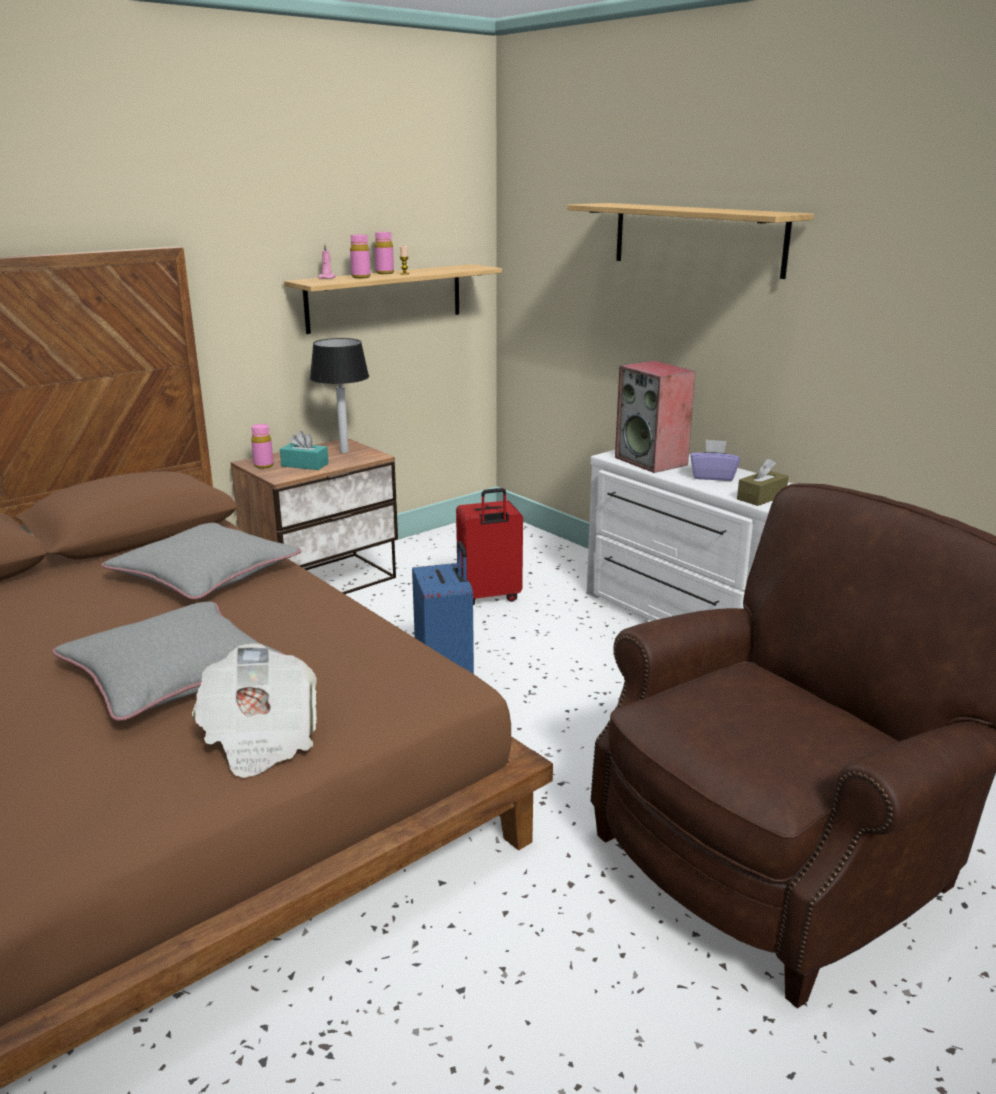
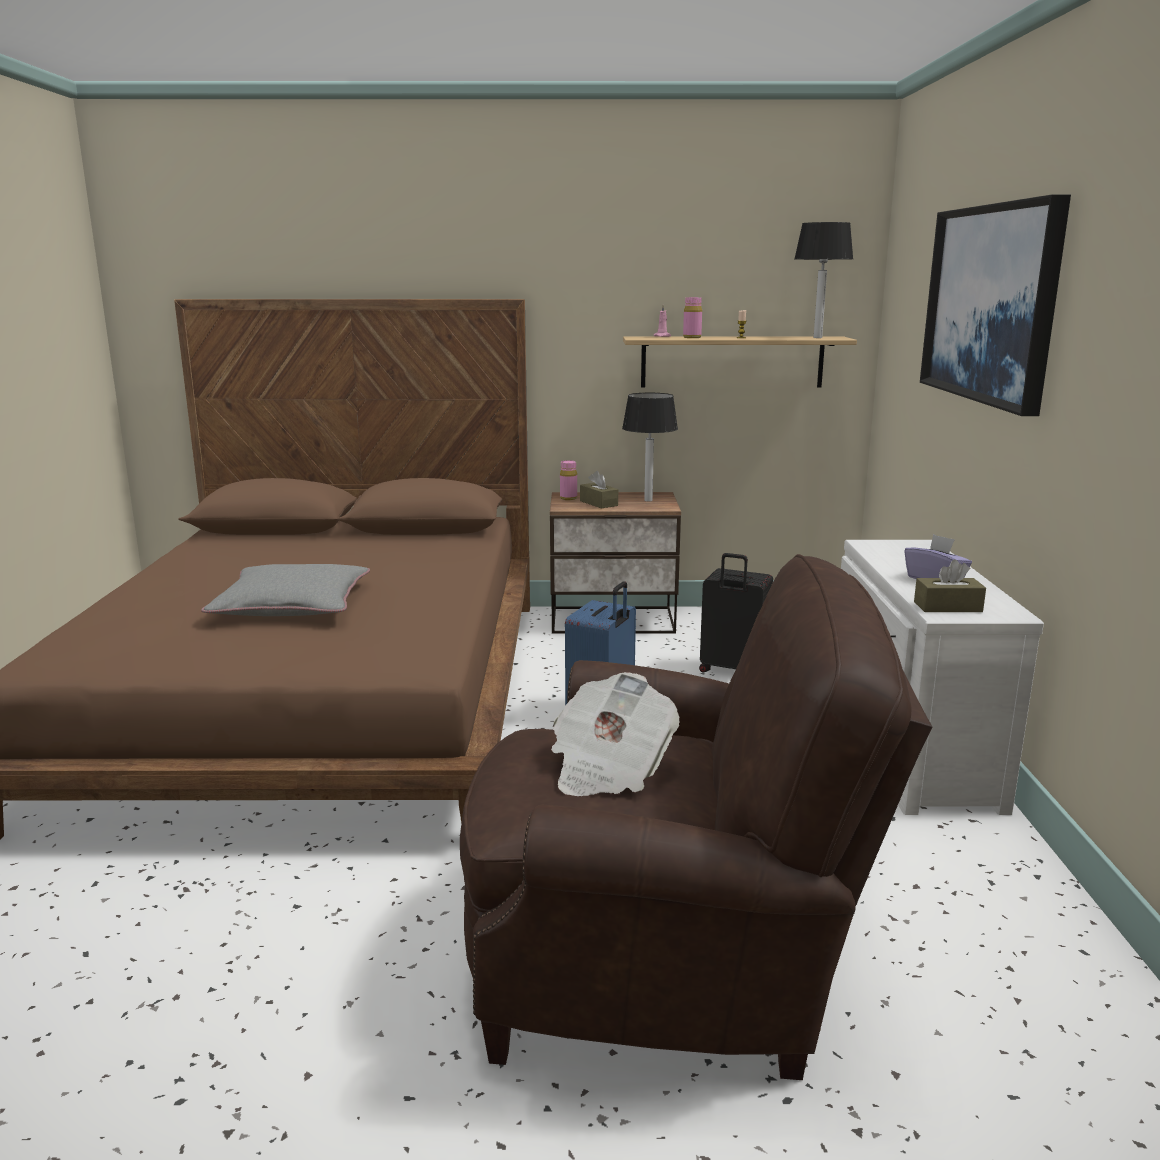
camera: 40 degrees right, 5 degrees down
grey pillow [101,523,301,599] -> none
newspaper [192,643,317,778] -> newspaper moved to [551,672,680,796]
turquoise tissue box [280,431,329,470] -> brown tissue box [580,471,618,509]
pink bottle [375,232,394,274] -> none
red suitcase [456,488,523,605] -> black suitcase [699,553,773,673]
shelf [567,203,814,279] -> picture [920,194,1071,416]
speaker [615,361,696,473] -> none
none -> table lamp [795,222,854,338]

